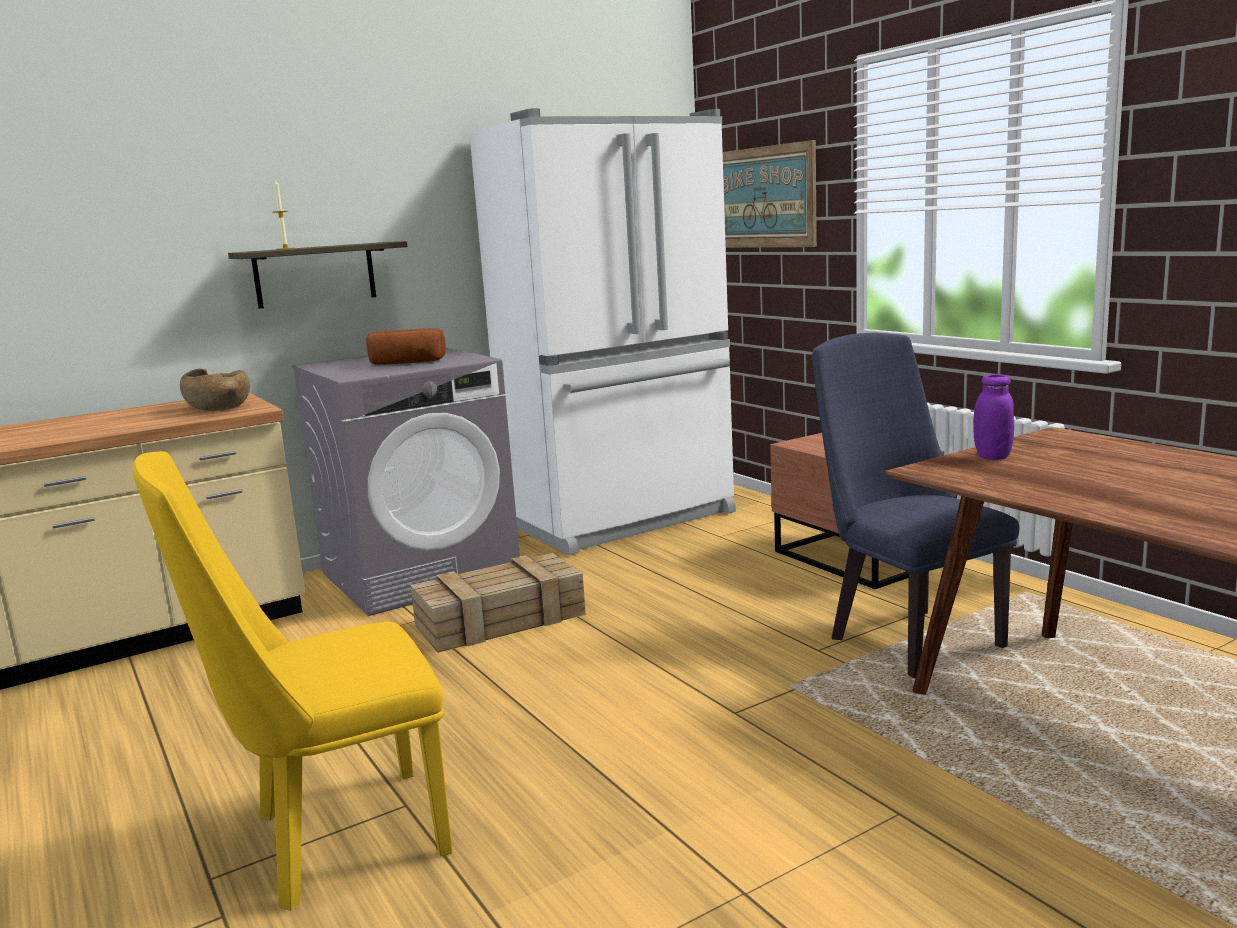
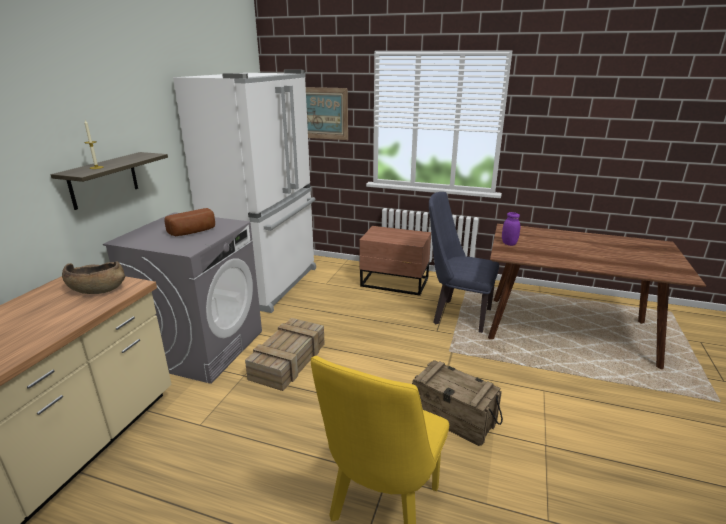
camera: 40 degrees left, 10 degrees up
none -> crate [412,360,503,446]

